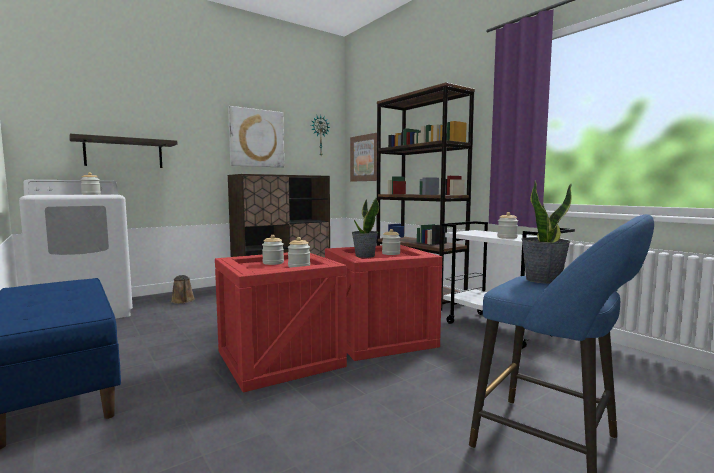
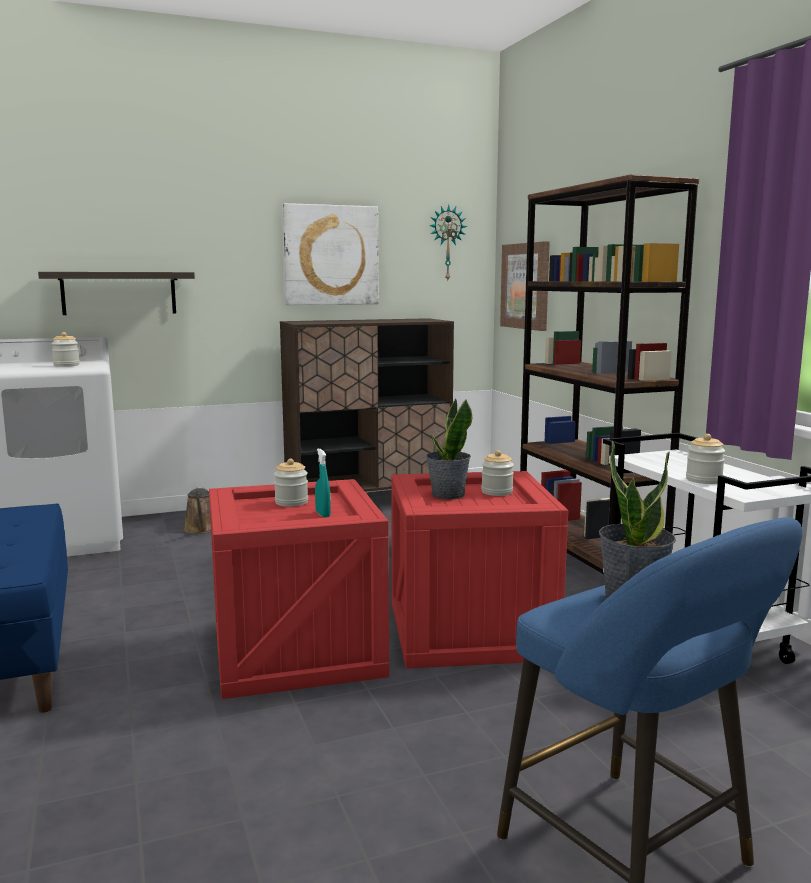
camera: 15 degrees right, 5 degrees up
jar [288,237,310,268] -> turquoise spray bottle [315,448,331,518]

